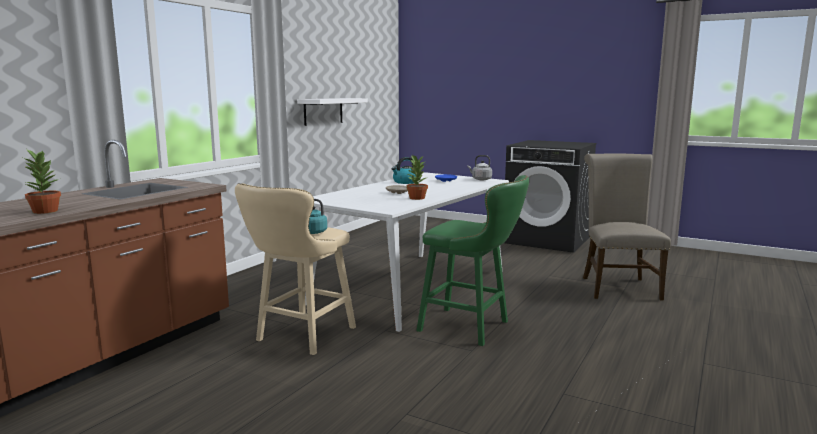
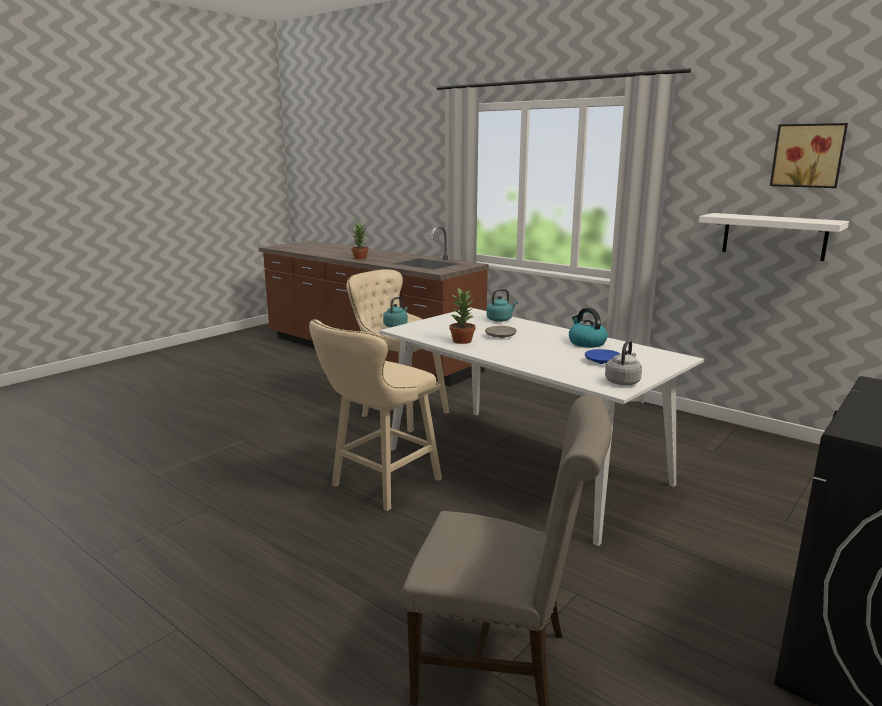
camera: 100 degrees right, 5 degrees up
green stool [416,175,529,346] -> beige stool [309,319,442,511]
none -> turquoise kettle [486,289,518,322]
none -> picture [770,123,848,188]

